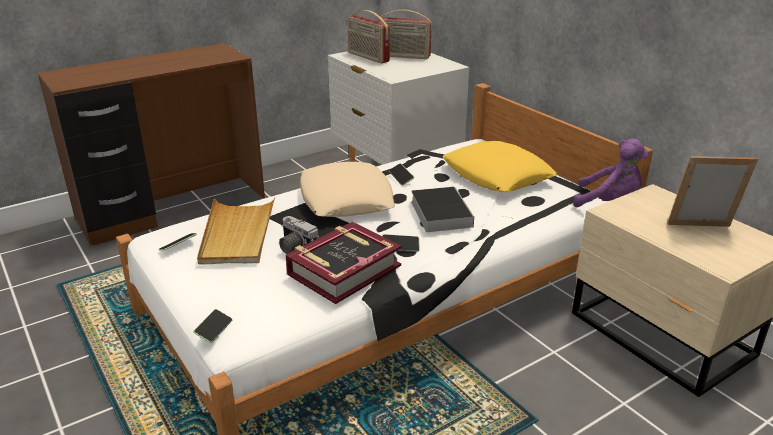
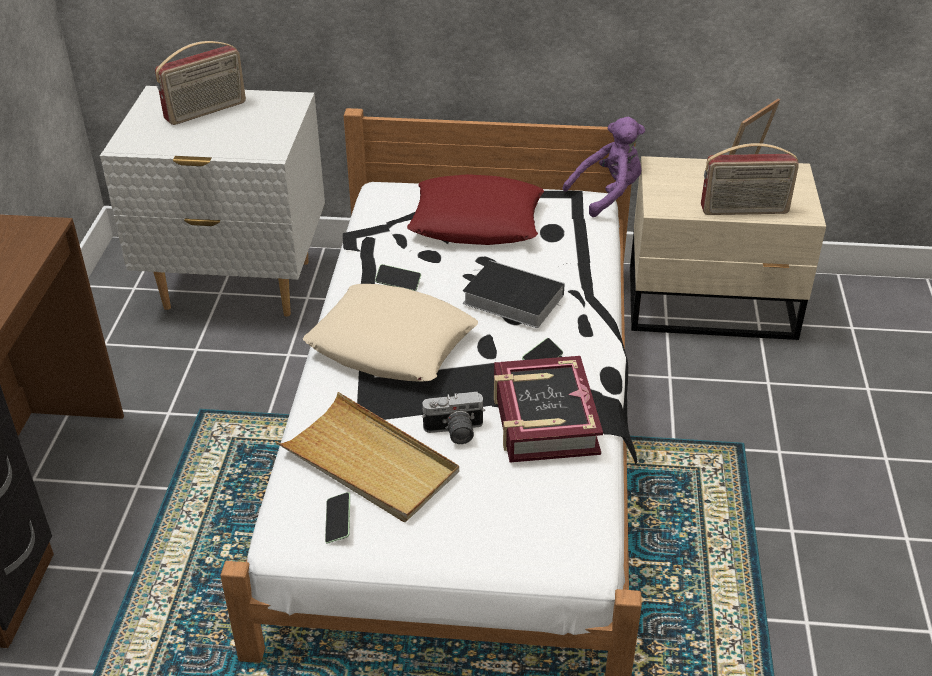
camera: 50 degrees left, 10 degrees up
phone [193,309,232,343] -> none
radio [347,10,390,63] -> radio moved to [701,143,799,215]
yellow pillow [443,141,557,192] -> red pillow [407,174,544,245]

